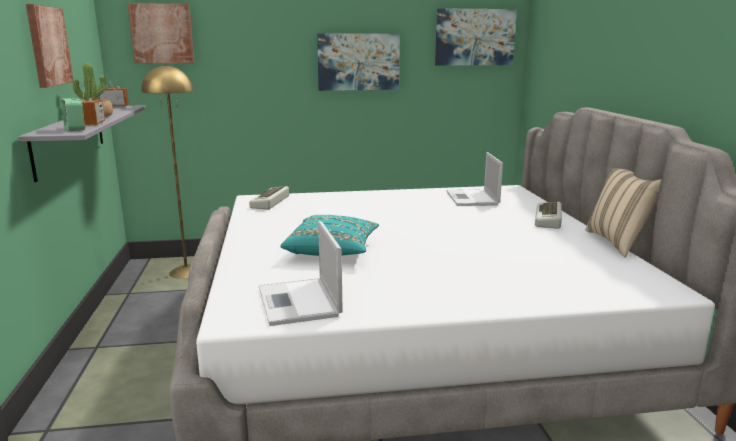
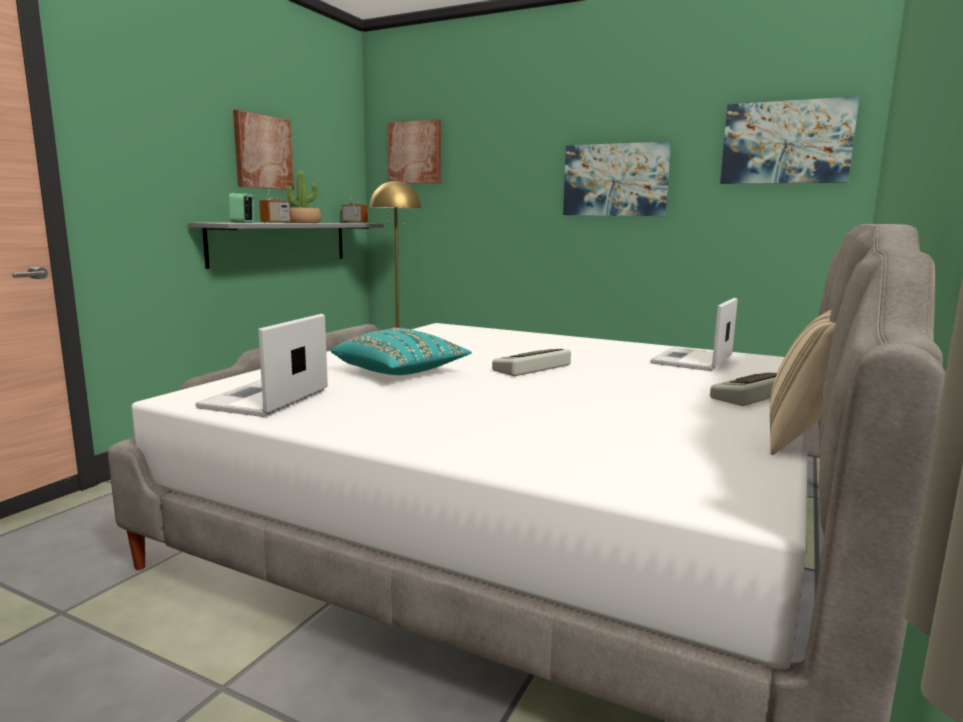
camera: 35 degrees right, 5 degrees down
keyboard [249,186,289,210] -> keyboard moved to [492,349,571,376]

